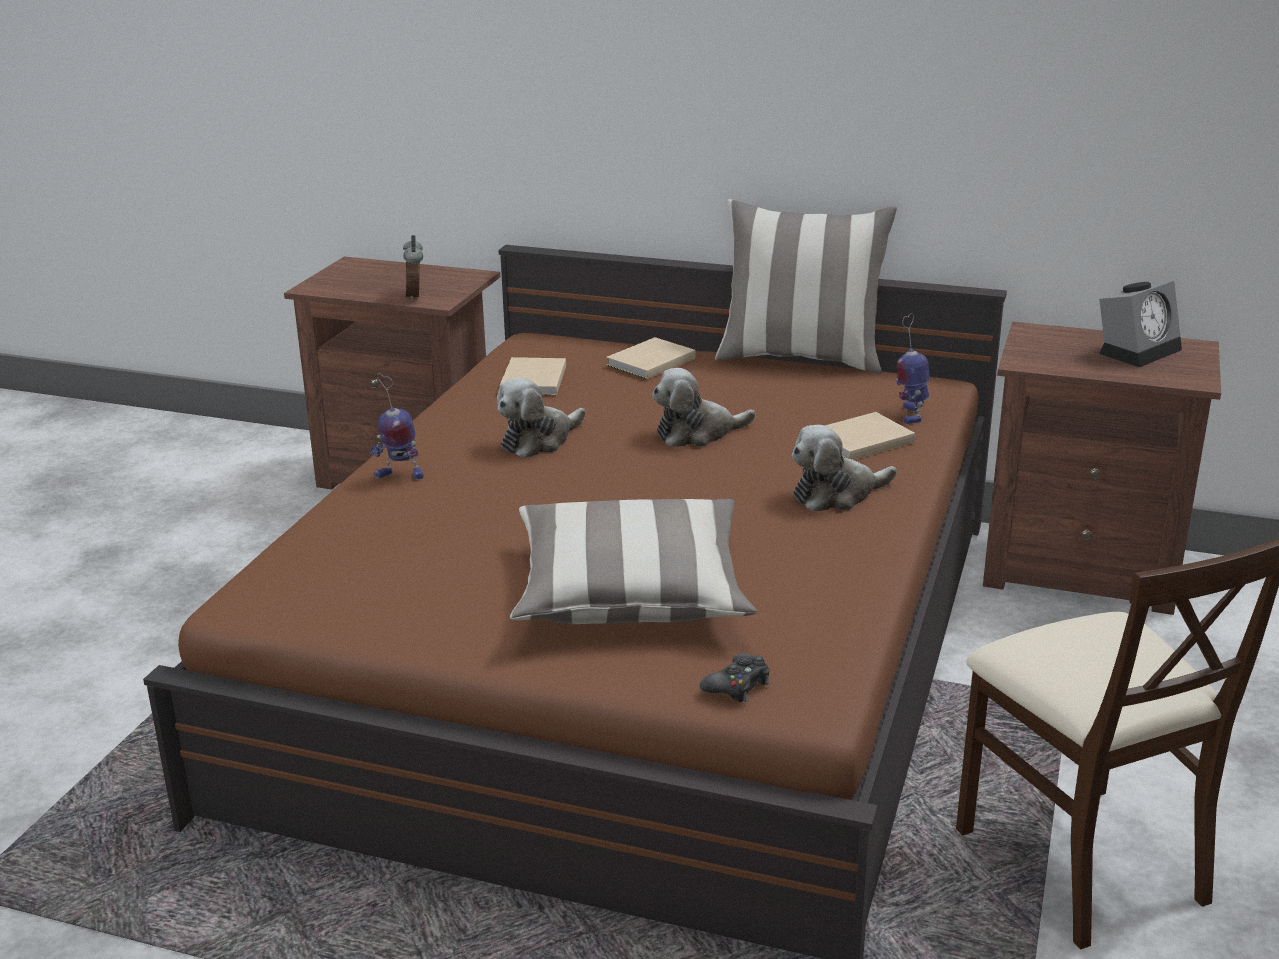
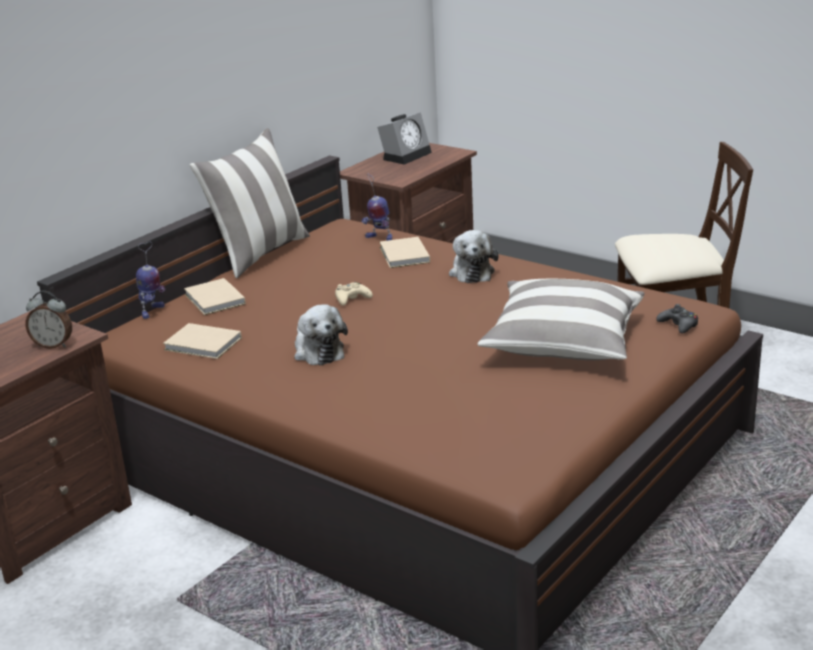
camera: 70 degrees left, 0 degrees up
toy robot [370,373,424,479] -> toy robot moved to [136,241,165,319]
plush toy [652,368,756,447] -> beige game controller [335,282,373,306]
alarm clock [1099,281,1182,367] -> alarm clock turned 60 degrees clockwise [377,112,432,165]

